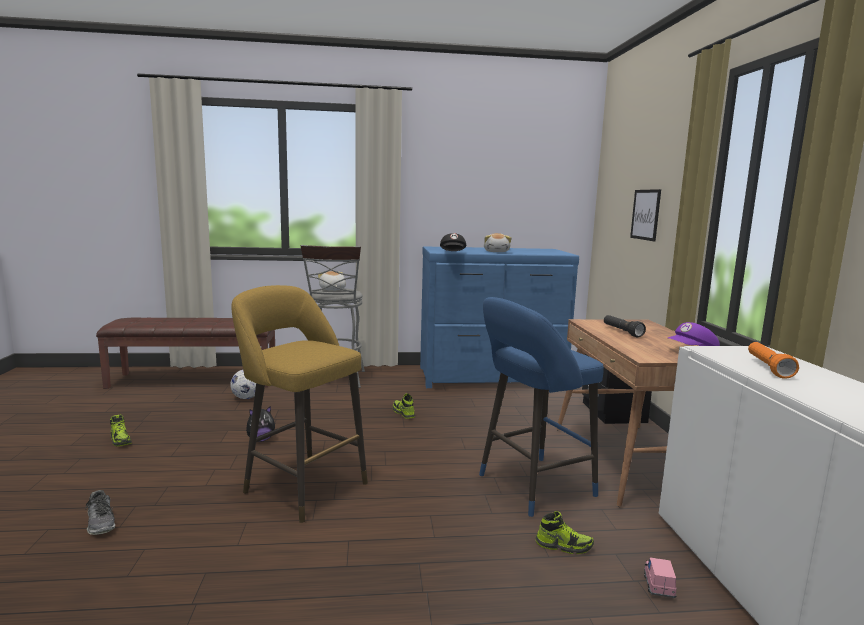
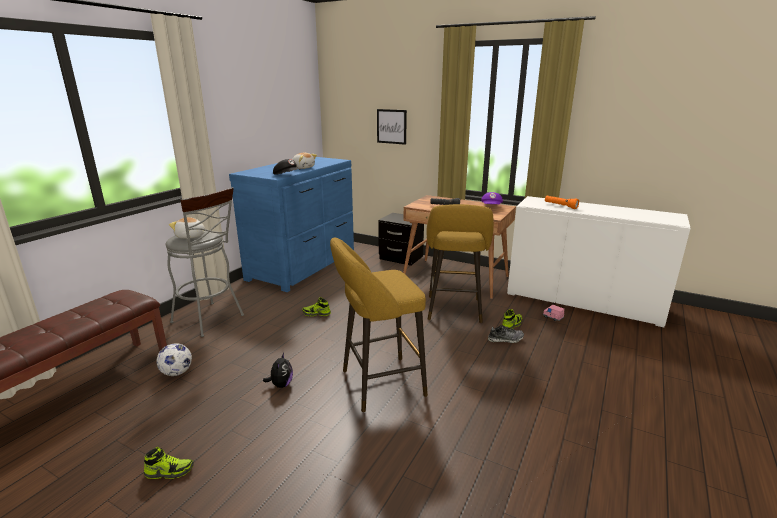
camera: 55 degrees left, 10 degrees up
shoe [86,490,115,535] -> shoe moved to [488,325,524,343]
blue stool [479,297,604,517] -> yellow stool [427,204,494,323]

